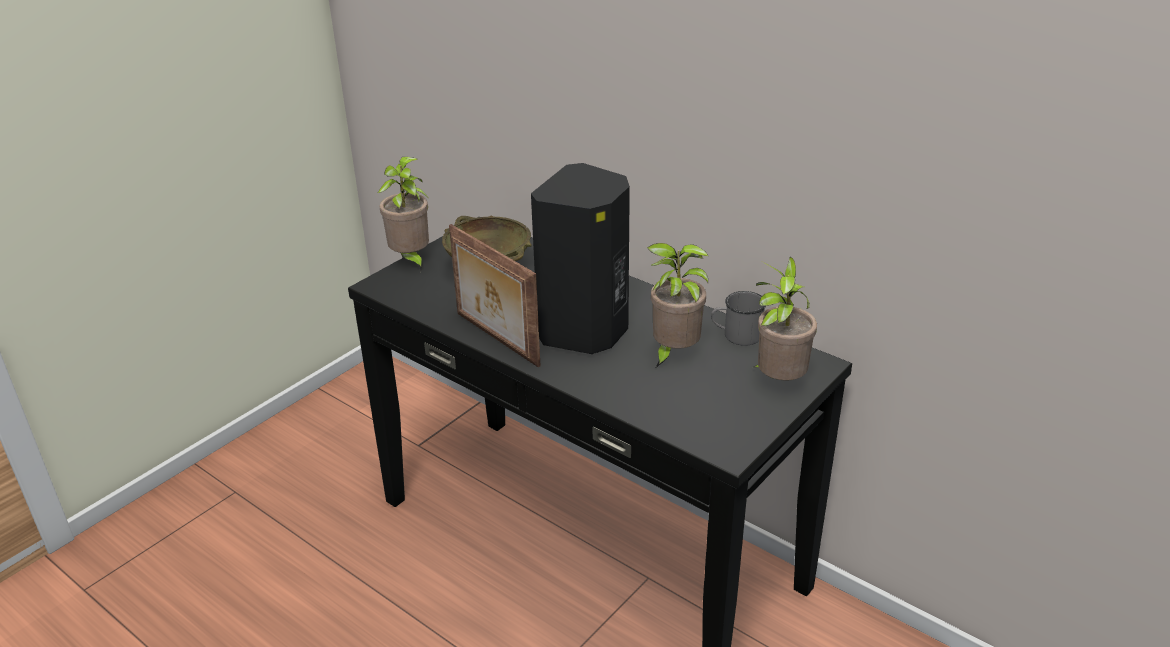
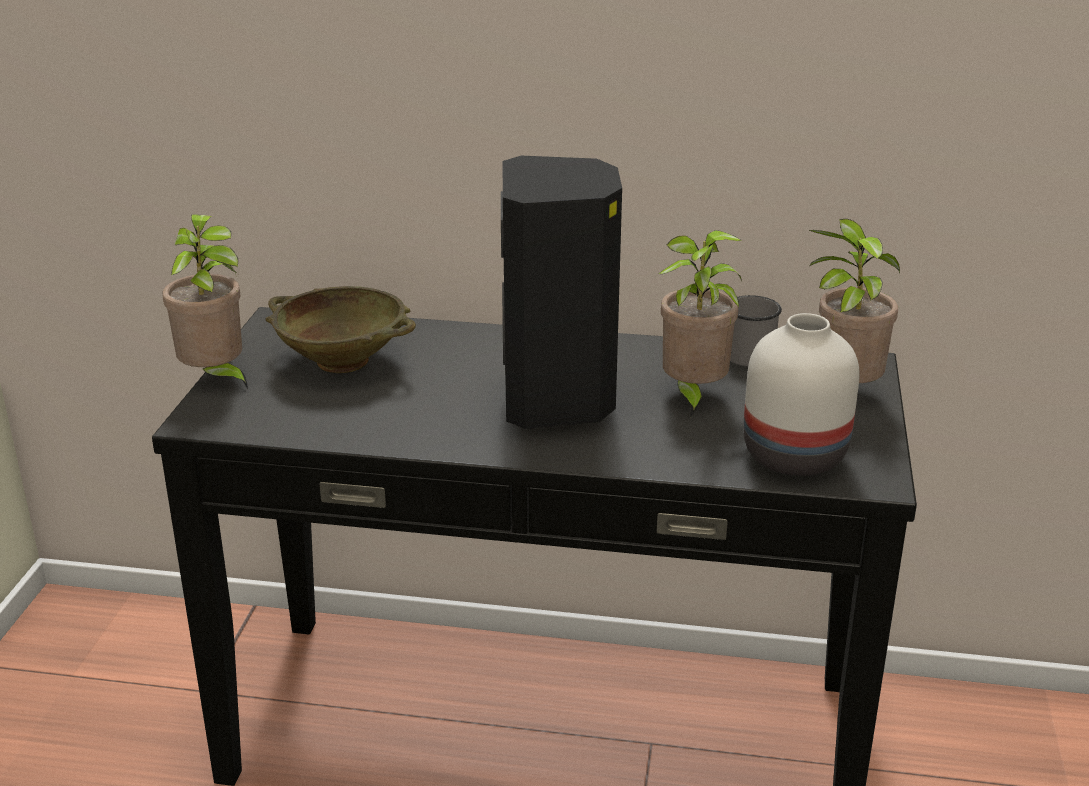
camera: 30 degrees left, 5 degrees down
picture frame [449,224,541,367] -> none
none -> white vase [743,313,860,476]

